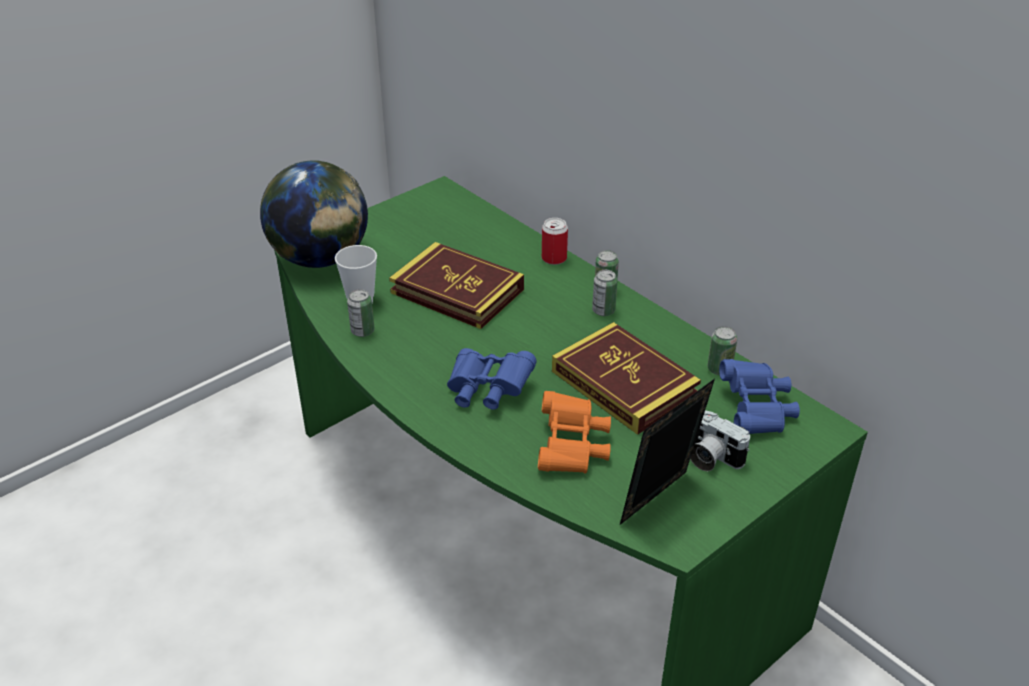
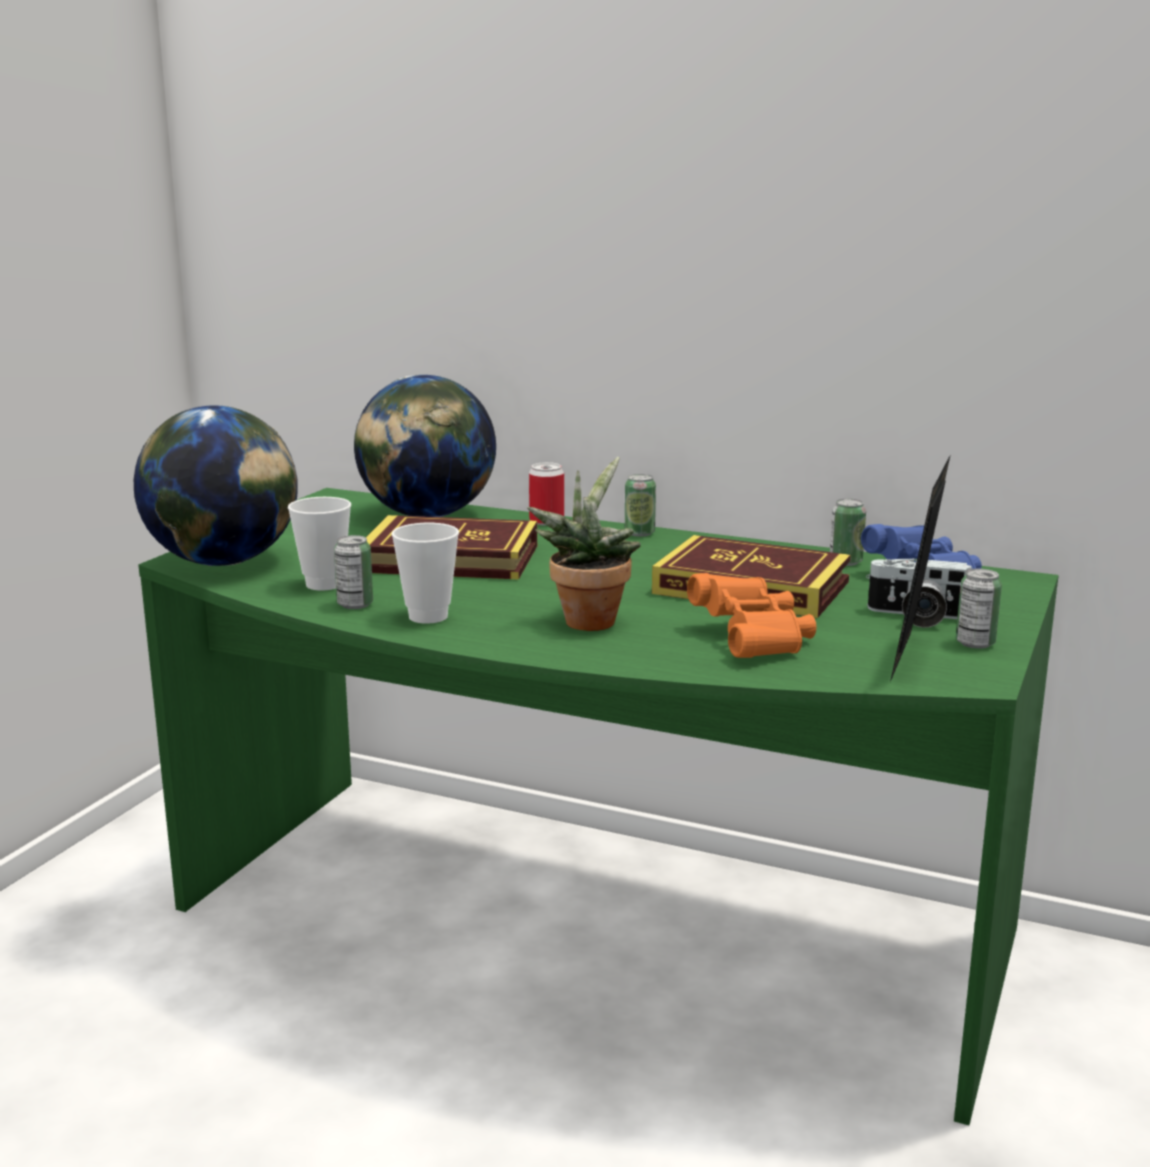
camera: 25 degrees left, 20 degrees down
blue binoculars [447,348,537,410] -> potted plant [527,457,641,631]
can [592,270,618,316] -> can moved to [956,569,1002,649]
none -> globe [354,375,496,517]
none -> cup [391,523,459,624]

